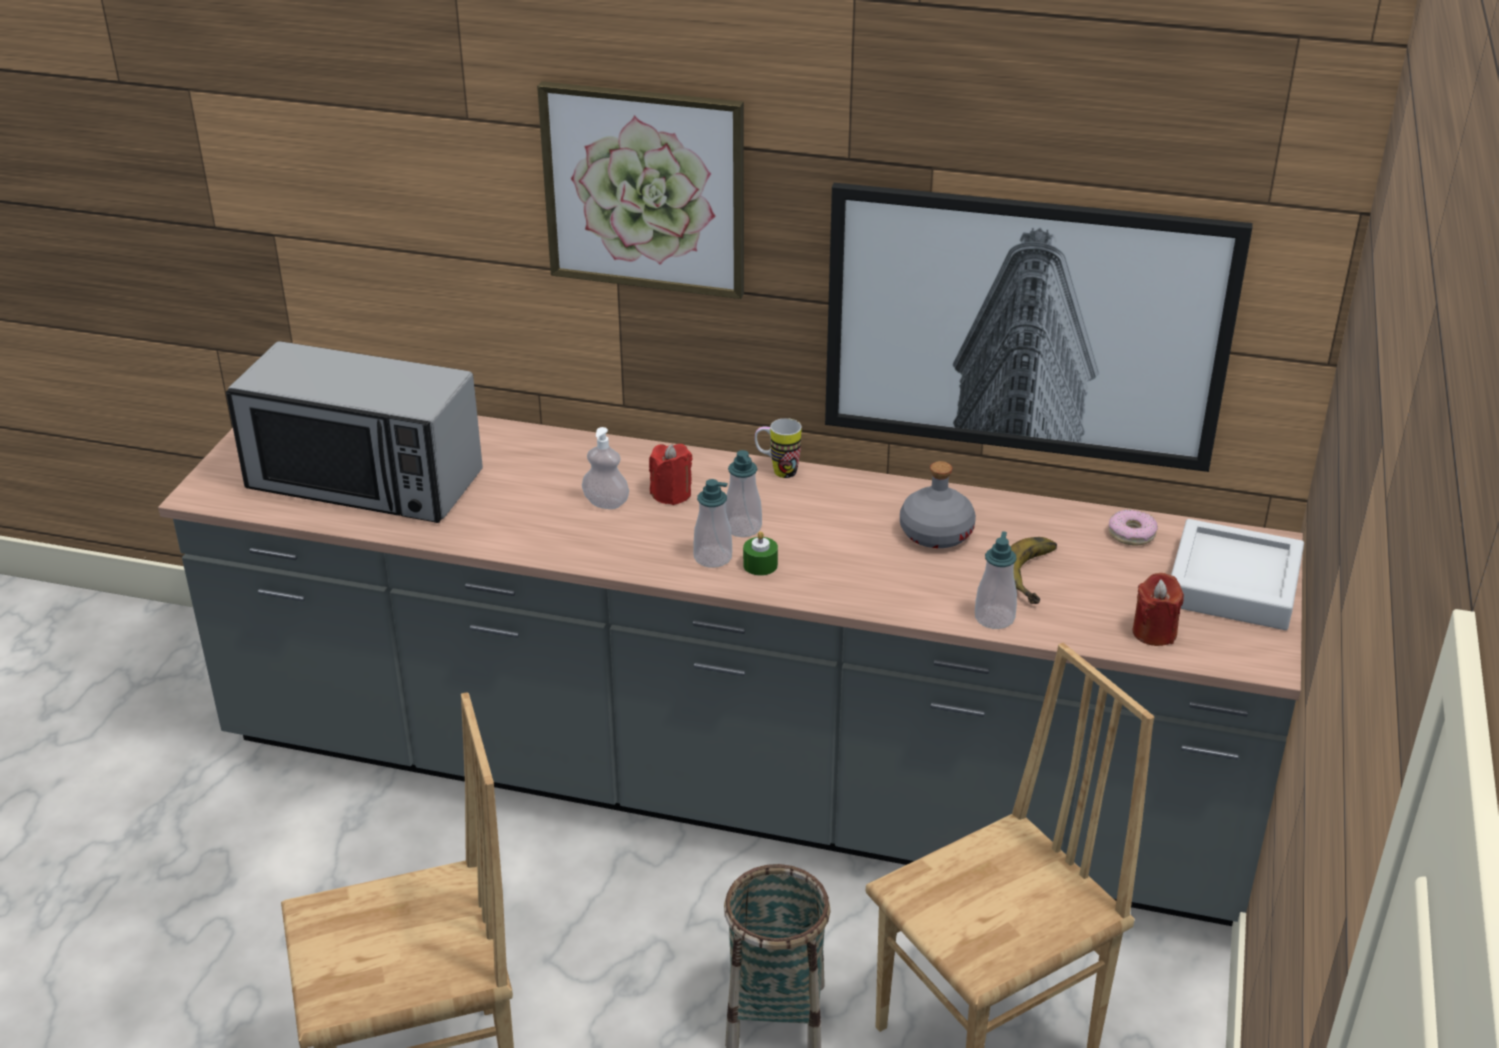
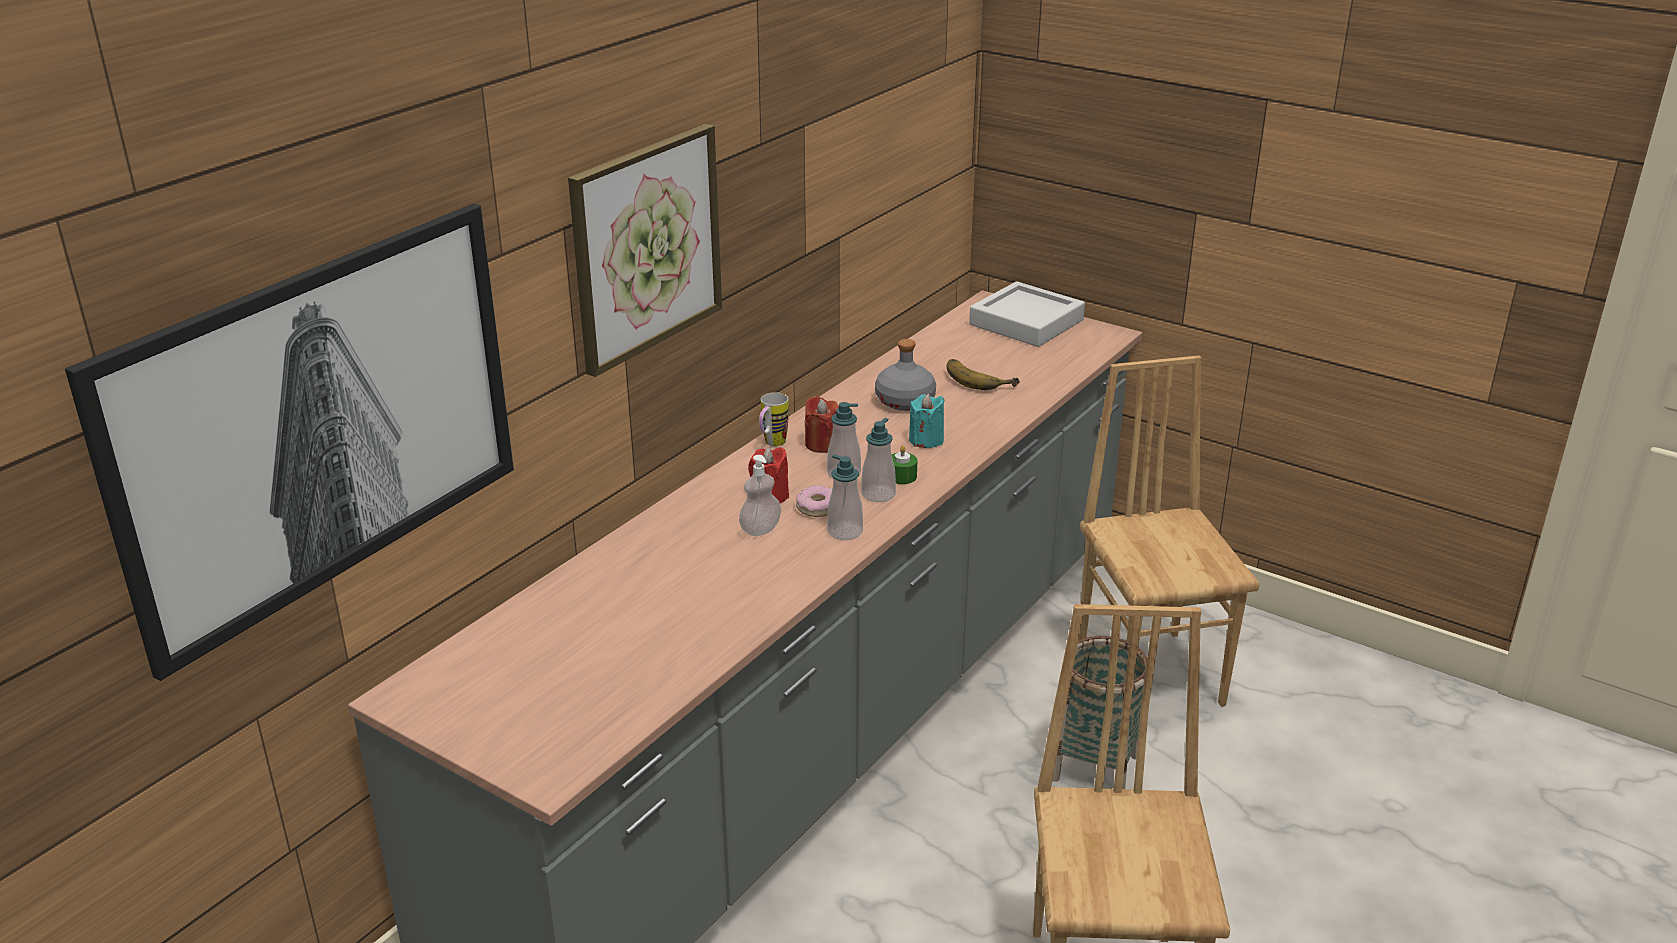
camera: 70 degrees left, 5 degrees down
microwave [226,341,483,523] -> none
picture [825,183,1253,472] -> picture moved to [65,203,514,681]
soap dispenser [975,531,1017,629] -> soap dispenser moved to [827,454,863,540]
donut [1109,509,1158,546] -> donut moved to [796,485,832,517]
red candle [1133,573,1184,646] -> red candle moved to [805,396,839,453]
none -> turquoise candle [909,394,945,448]

